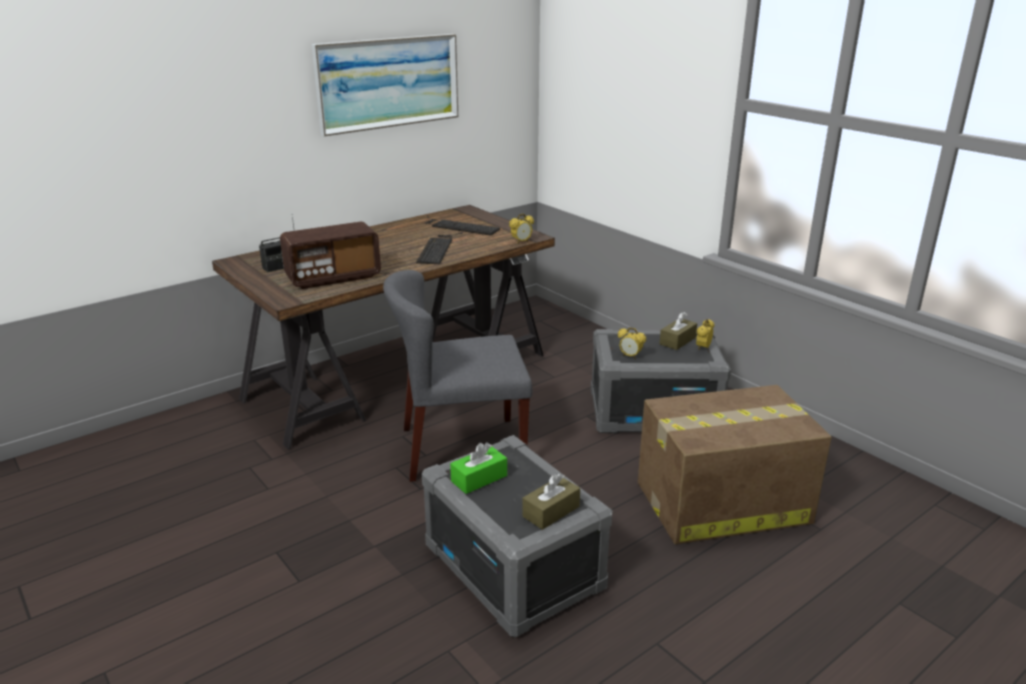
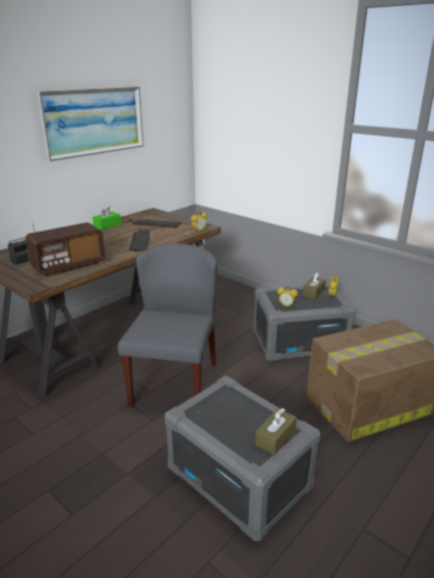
camera: 10 degrees left, 0 degrees up
grey chair [383,270,532,482] -> grey chair turned 120 degrees clockwise [117,243,218,407]
green tissue box [450,442,507,494] -> green tissue box moved to [92,206,121,230]

